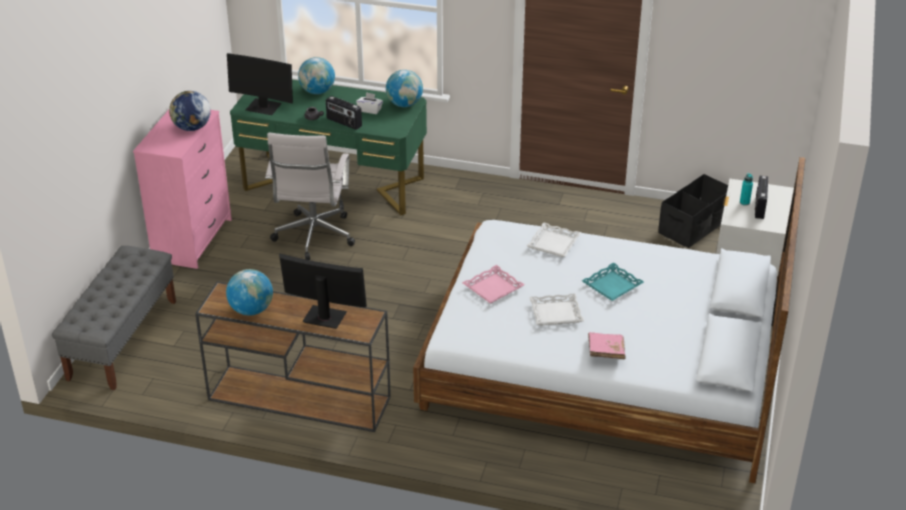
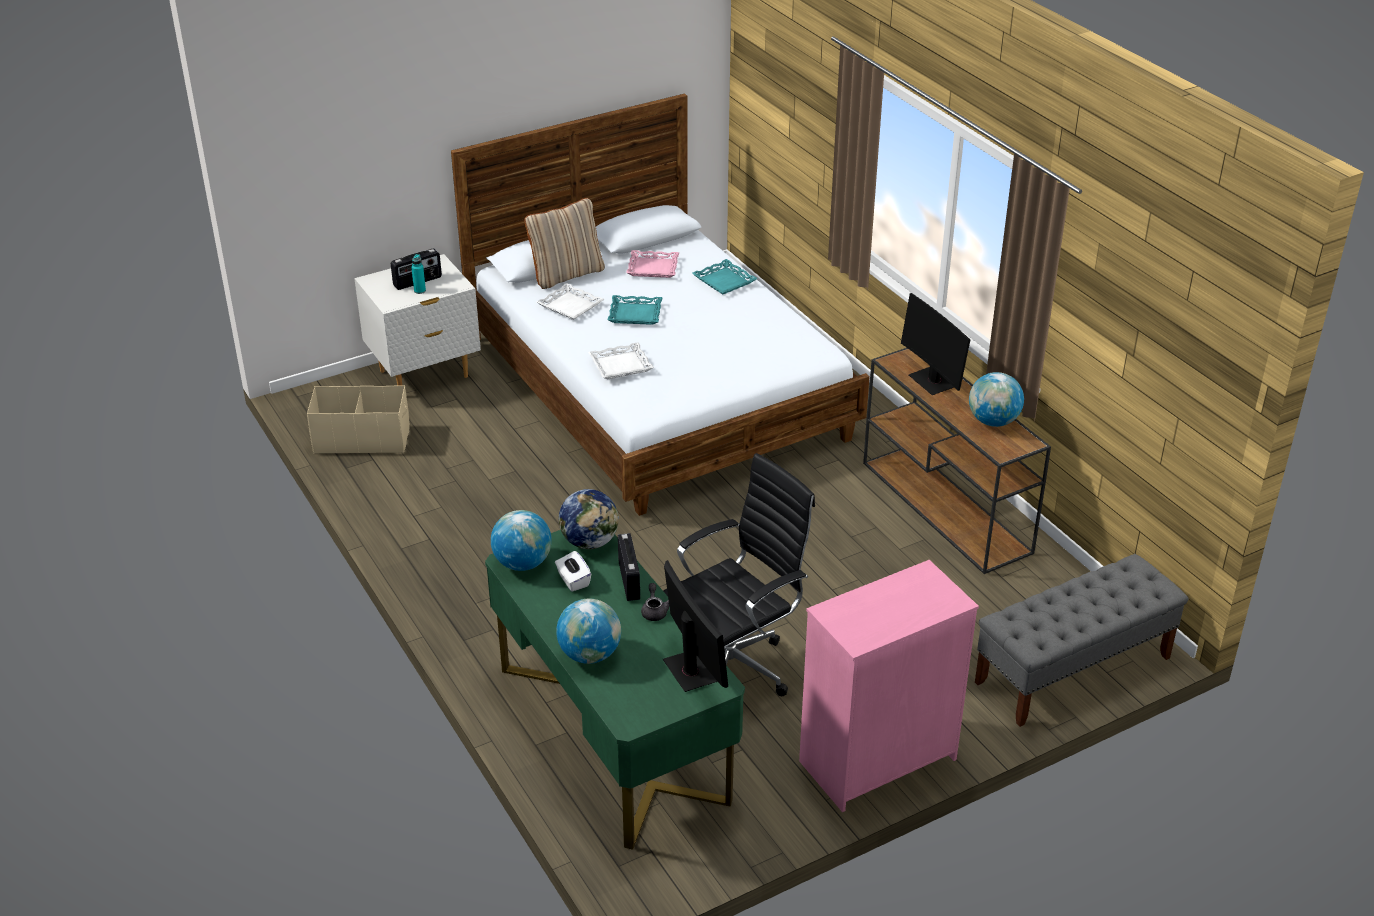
camera: 135 degrees left, 0 degrees up
globe [169,91,211,131] -> globe moved to [559,489,619,549]
white office chair [265,133,355,260] -> black office chair [664,453,815,696]
pink tray [462,265,525,304] -> pink tray moved to [626,250,679,278]
white tray [530,294,584,326] -> white tray moved to [537,283,604,320]
pink book [588,332,625,359] -> turquoise tray [692,259,758,294]
black storage box [658,174,728,248] -> beige storage box [307,385,410,454]
none -> beige pillow [524,198,605,289]

